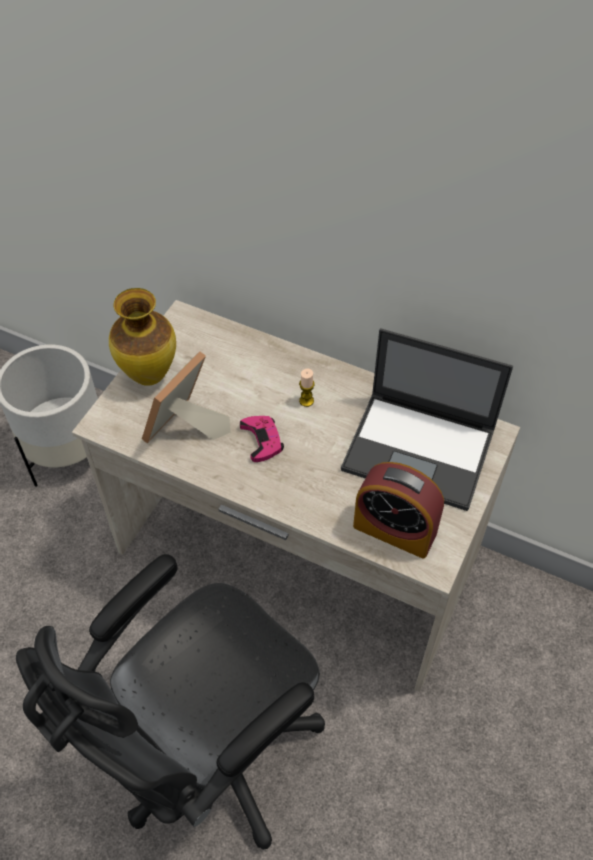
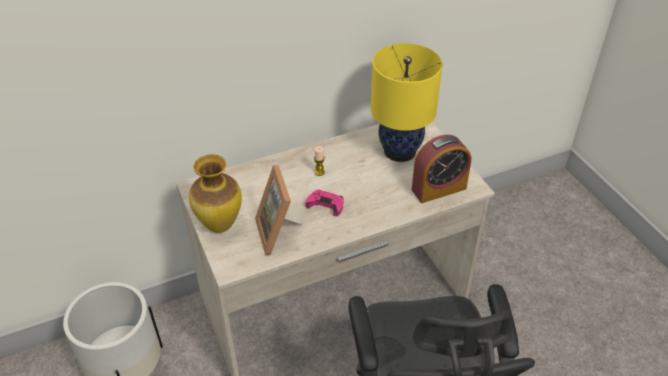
camera: 50 degrees left, 10 degrees down
laptop [341,328,513,511] -> yellow table lamp [371,43,442,162]

